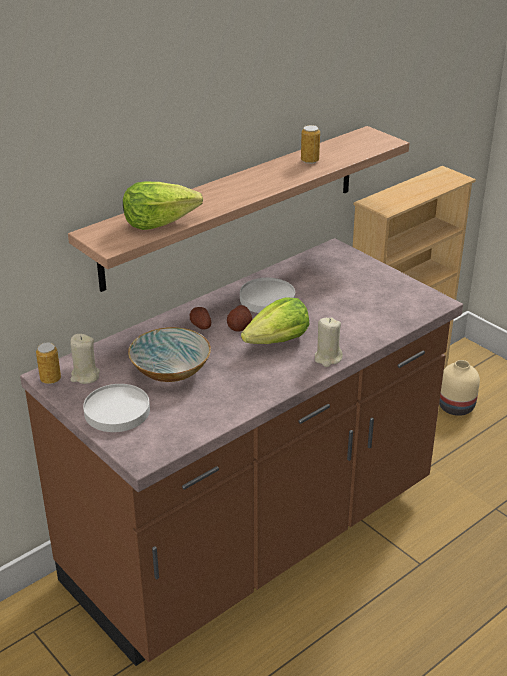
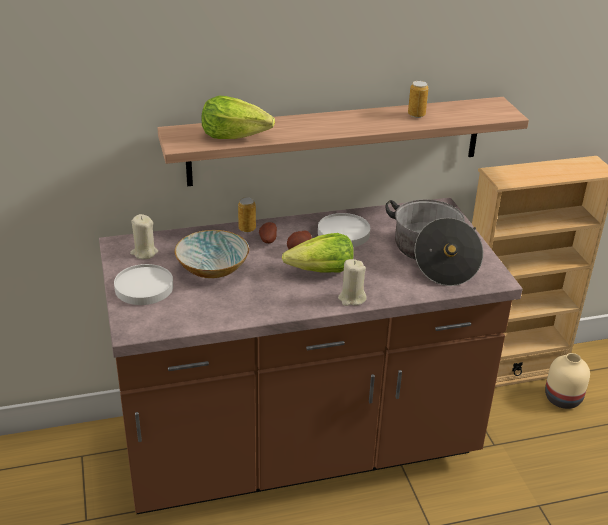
camera: 25 degrees right, 0 degrees up
can [36,343,61,384] -> can moved to [238,197,256,233]
none -> cooking pot [386,199,483,286]

